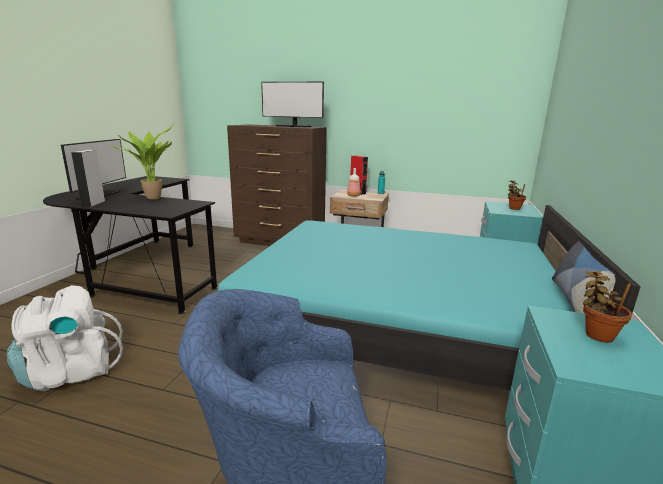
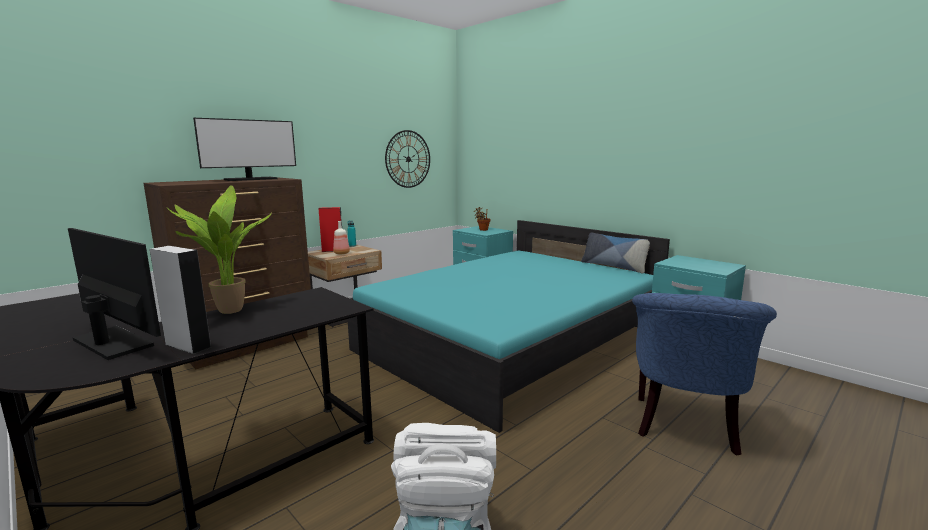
camera: 60 degrees left, 5 degrees down
potted plant [583,271,632,343] -> none
none -> wall clock [385,130,430,188]

